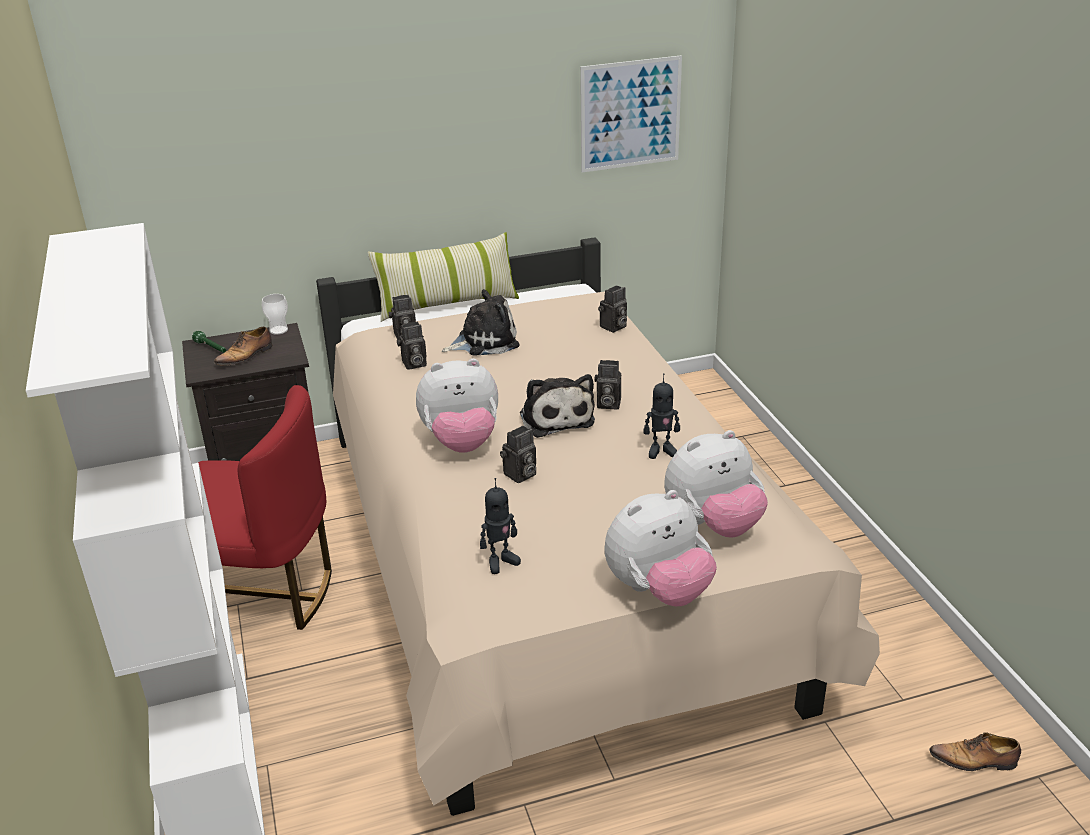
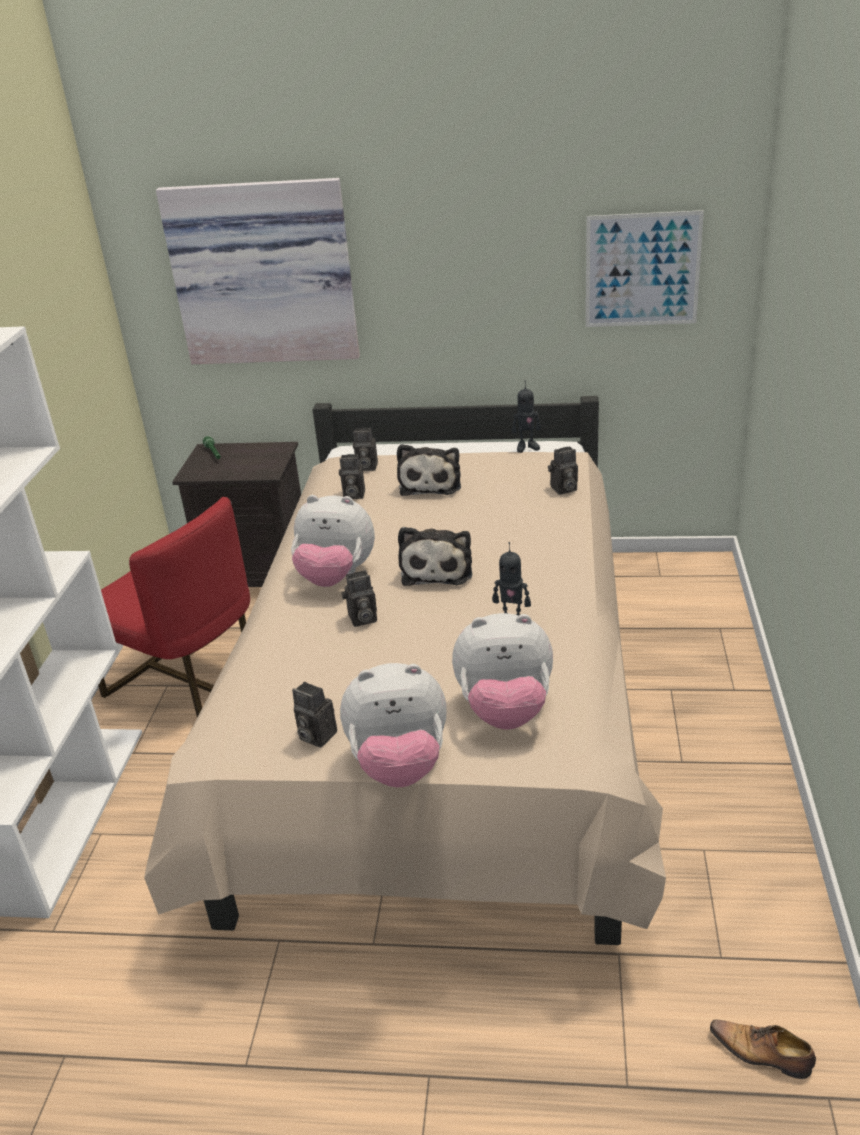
camera: 25 degrees right, 0 degrees up
shoe [214,326,272,365] -> none
cup [262,294,288,335] -> none
pillow [368,232,519,322] -> none
plush toy [442,289,520,356] -> plush toy turned 90 degrees clockwise [397,444,461,496]
toy robot [480,478,521,574] -> toy robot moved to [512,380,541,453]
camera [595,360,621,410] -> camera moved to [292,682,337,748]
none -> picture [156,178,360,364]

